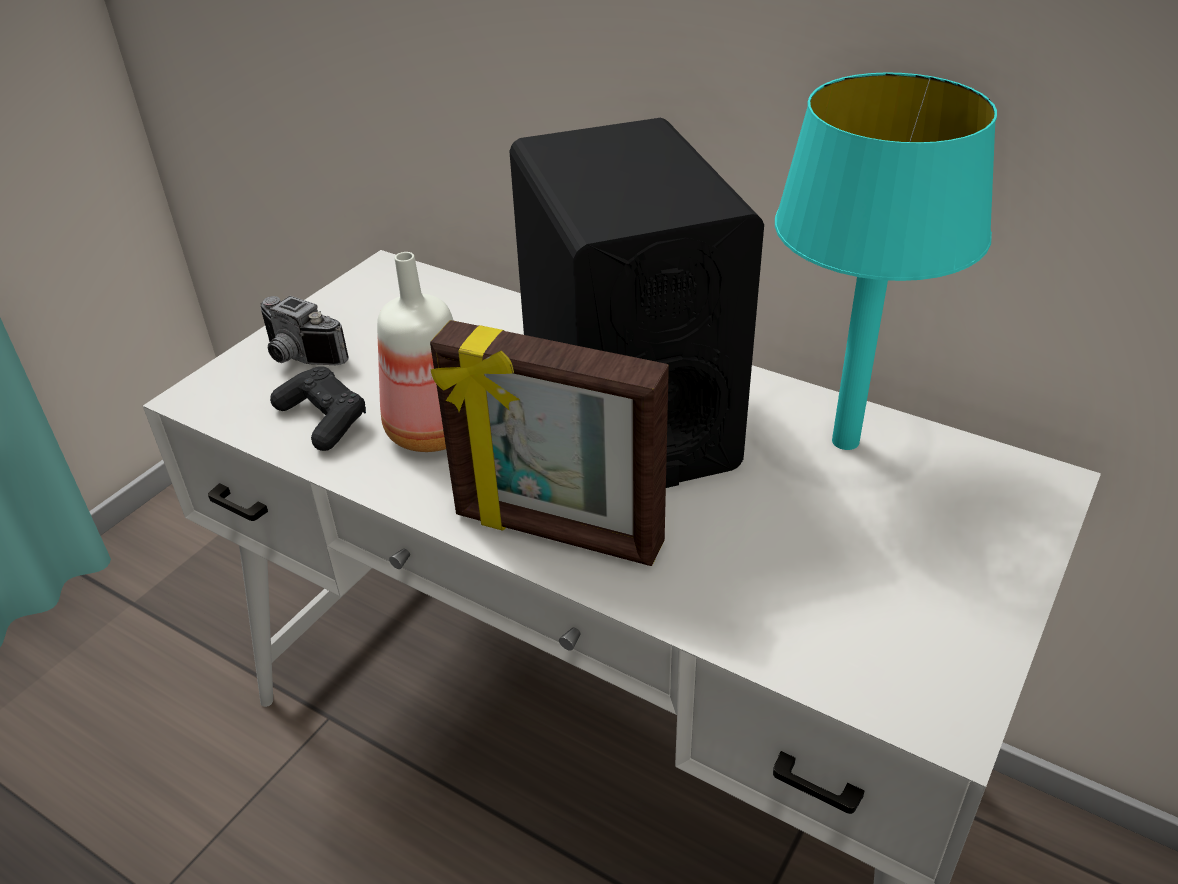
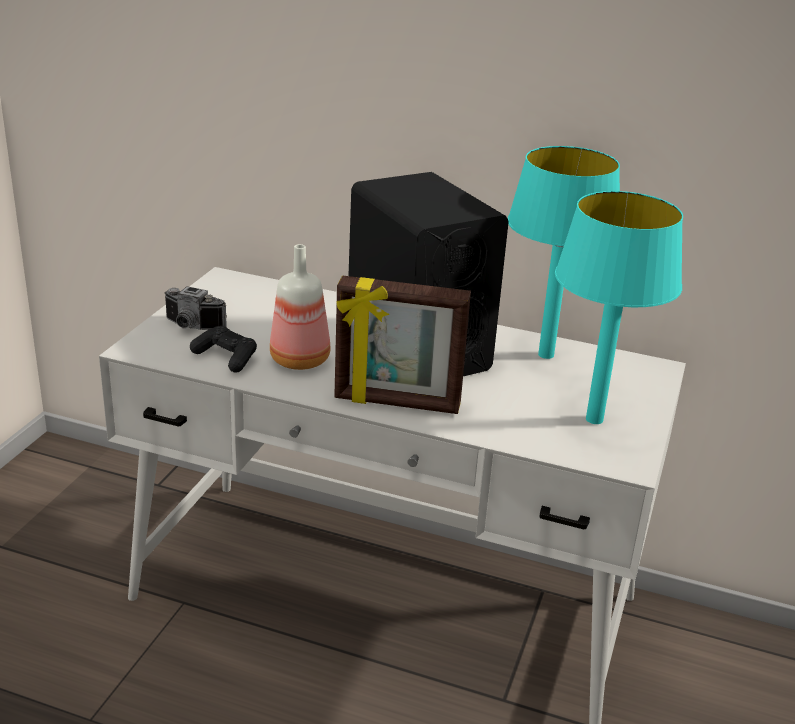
camera: 15 degrees left, 10 degrees down
none -> turquoise table lamp [555,191,683,424]

